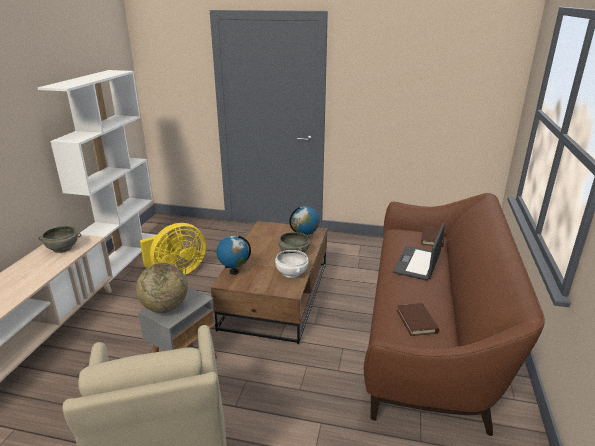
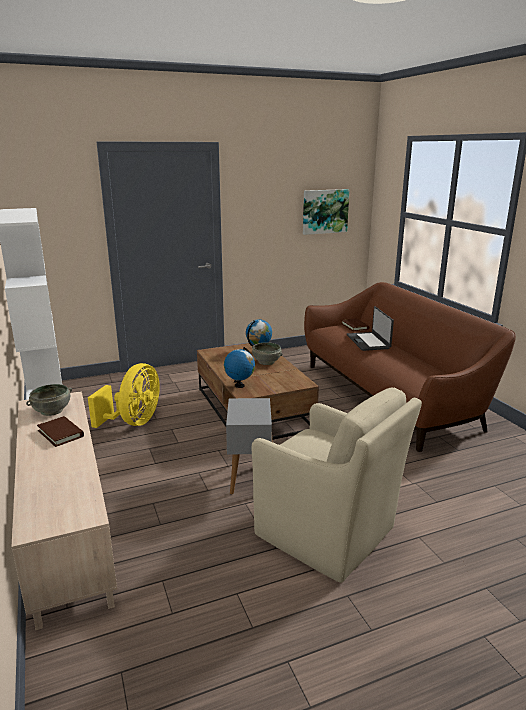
camera: 35 degrees left, 5 degrees down
globe [136,263,188,313] -> none
white bowl [275,250,309,278] -> none
brown book [397,303,439,336] -> brown book moved to [37,416,84,447]
none -> picture [303,189,349,235]

